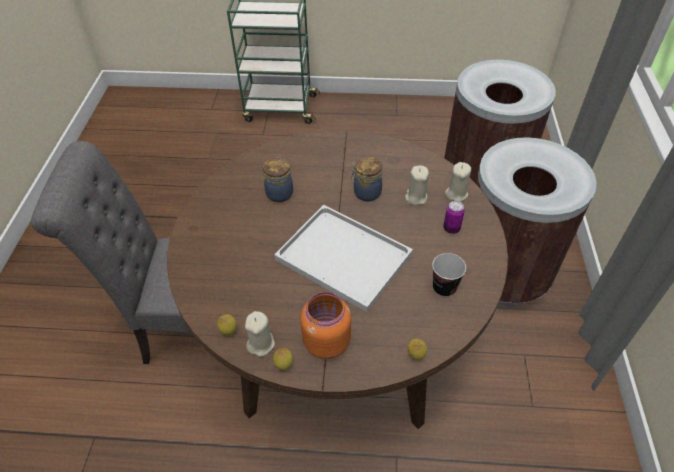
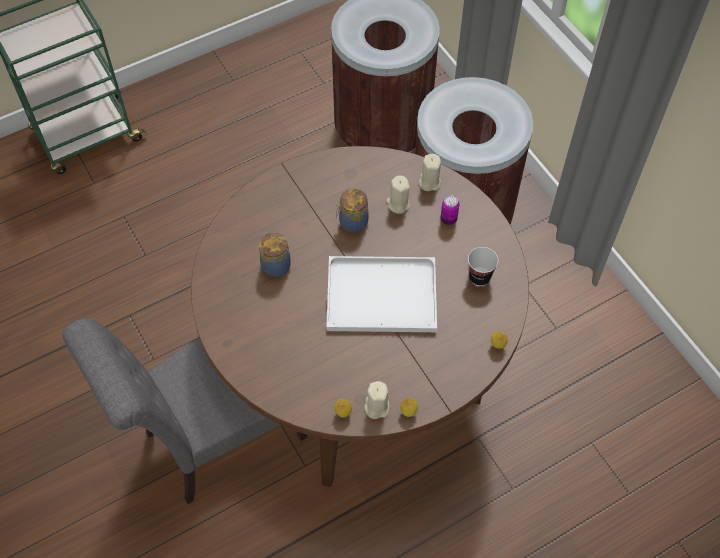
camera: 35 degrees left, 10 degrees up
orange jar [301,292,351,359] -> none

